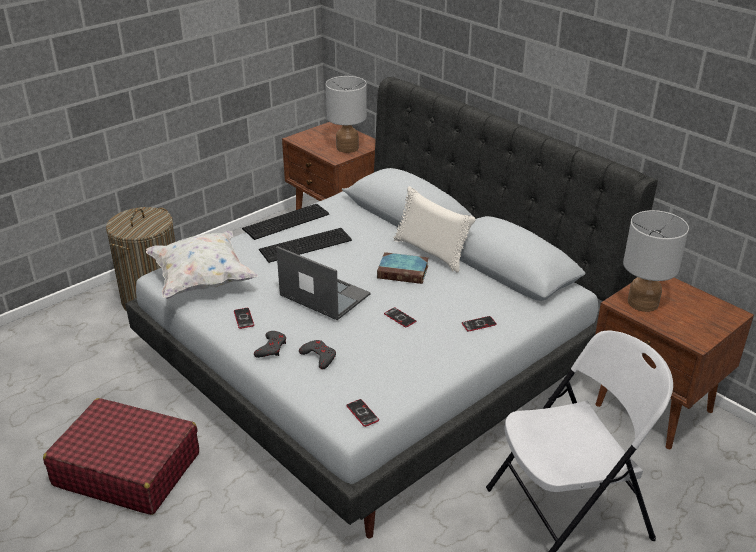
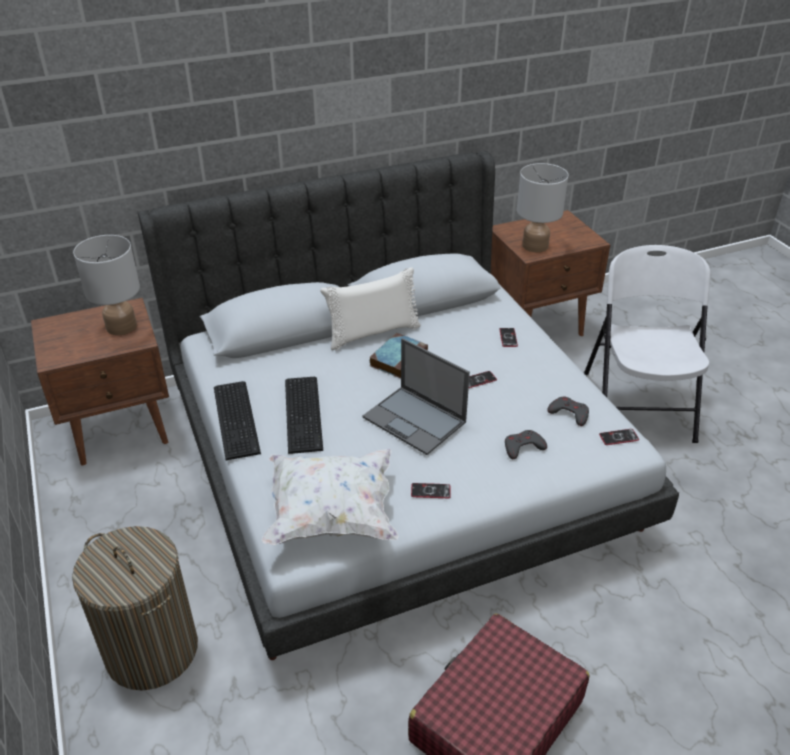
camera: 70 degrees left, 5 degrees up
grey game controller [254,331,286,358] -> grey game controller moved to [547,397,589,426]
laptop [276,246,371,320] -> laptop turned 105 degrees counterclockwise [362,338,470,455]

